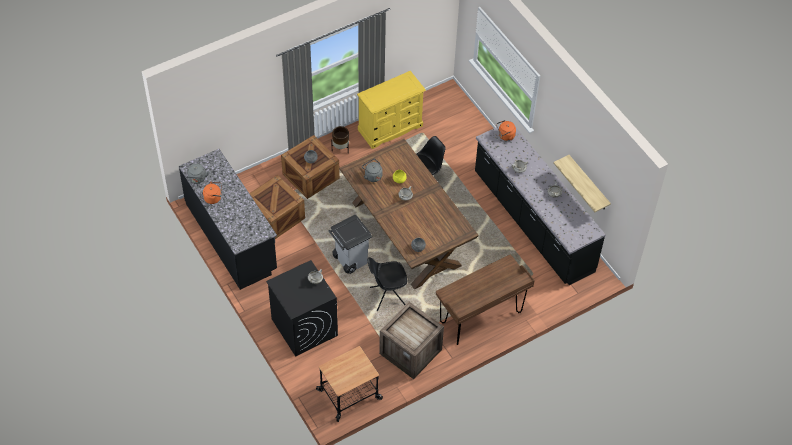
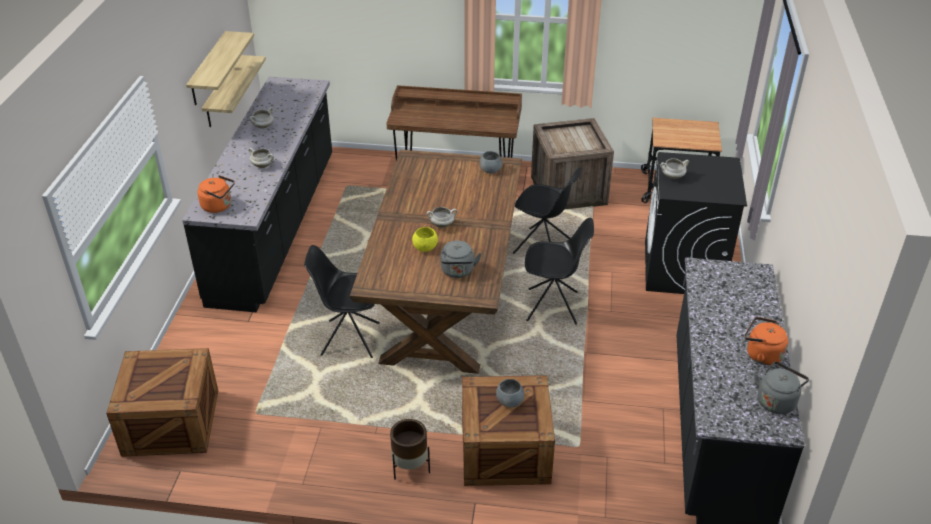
camera: 140 degrees left, 15 degrees down
crate [249,175,305,239] -> crate moved to [106,348,218,457]
grey trash can [328,215,372,274] -> black chair [525,217,594,324]
yellow dresser [357,71,426,149] -> none
none -> shelf [186,31,254,105]

